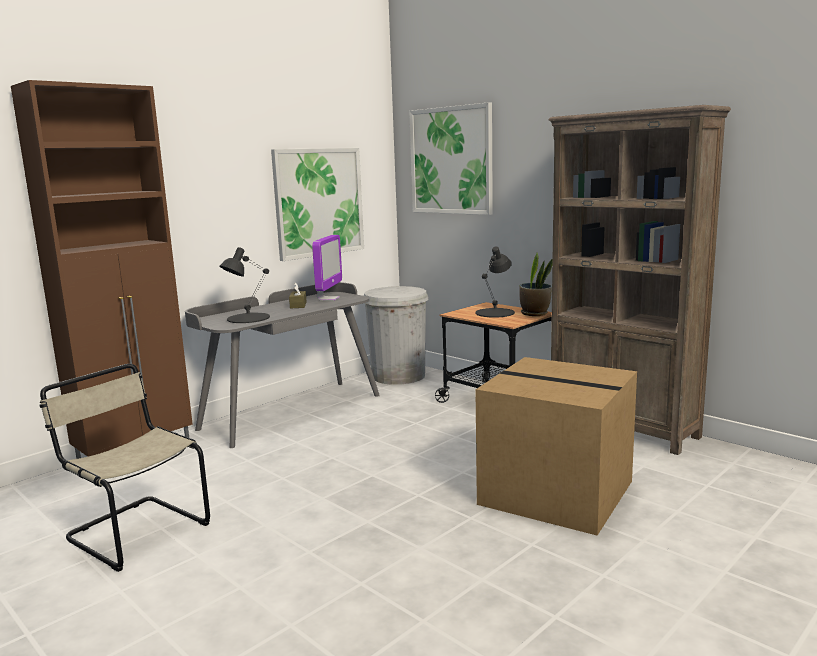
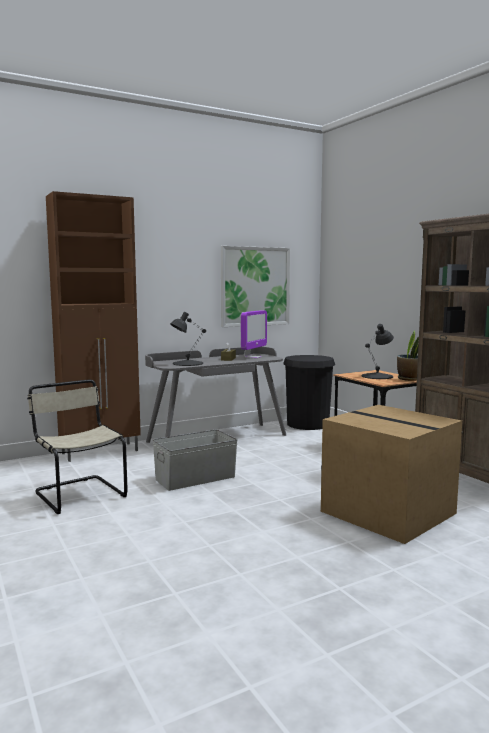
camera: 15 degrees right, 5 degrees down
white trash can [364,286,429,385] -> black trash can [283,355,335,430]
picture [409,102,493,215] -> none
none -> grey storage box [153,429,238,491]

